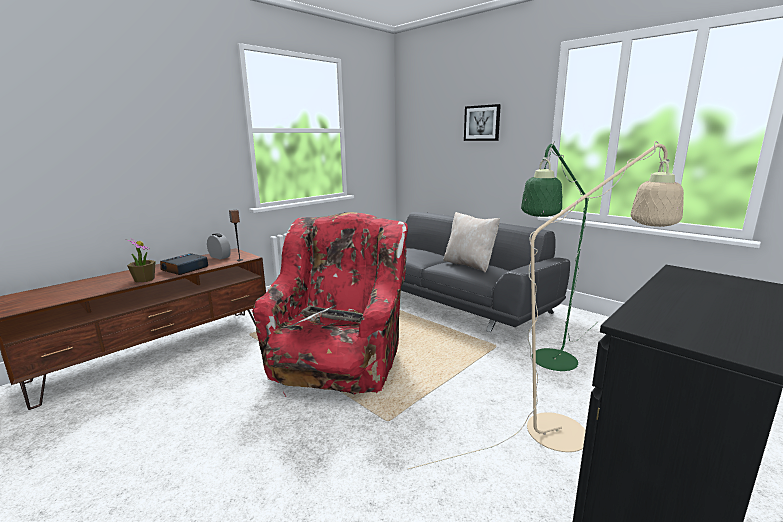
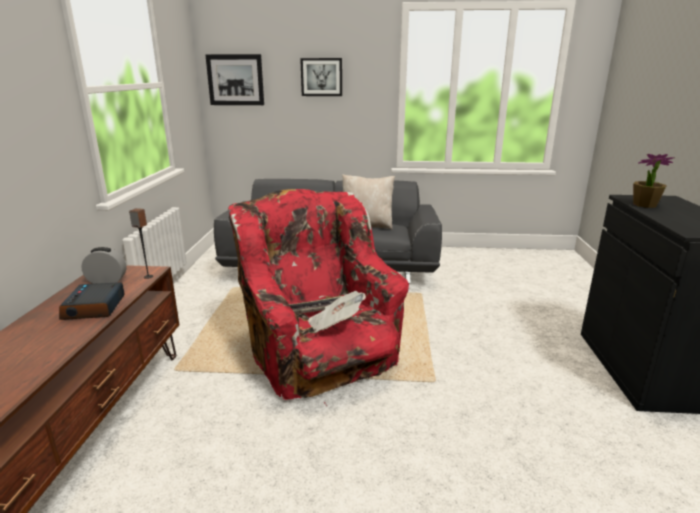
camera: 40 degrees left, 5 degrees up
potted plant [126,238,155,283] -> potted plant moved to [633,154,675,208]
beige floor lamp [408,141,684,469] -> none
green floor lamp [521,141,598,371] -> none
none -> picture [205,54,264,105]

